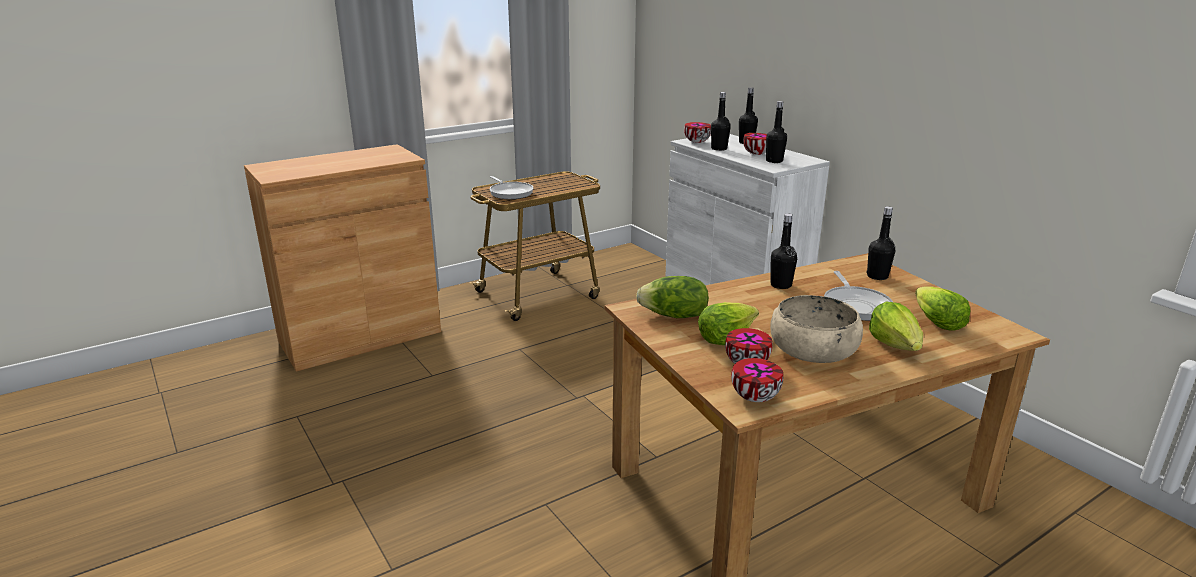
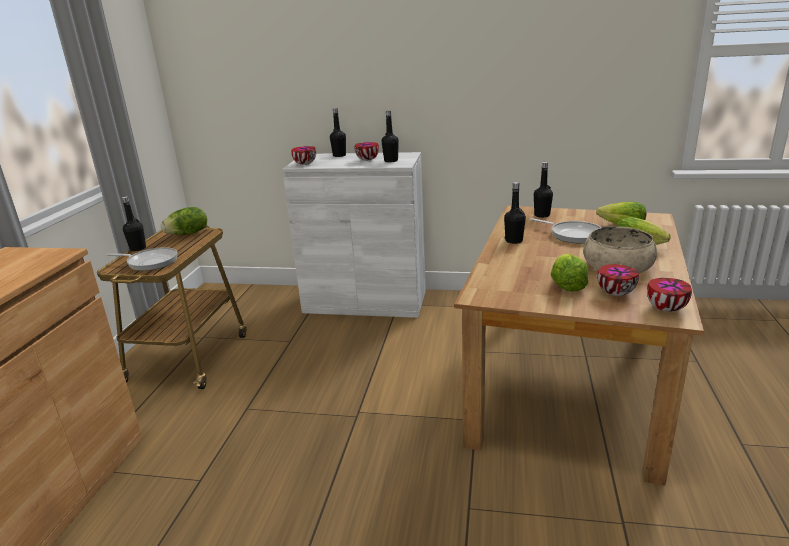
camera: 45 degrees left, 0 degrees up
lettuce [636,276,709,318] -> lettuce moved to [161,207,207,235]
black bottle [711,92,731,151] -> black bottle moved to [122,196,146,251]

